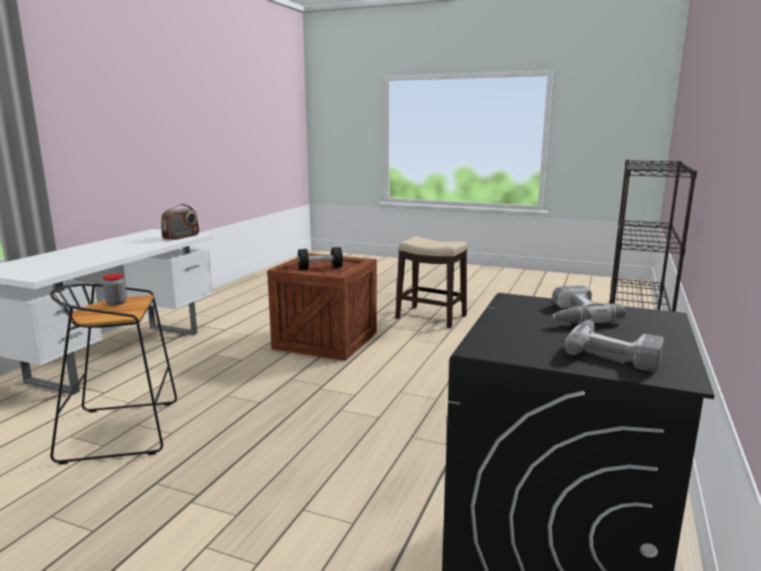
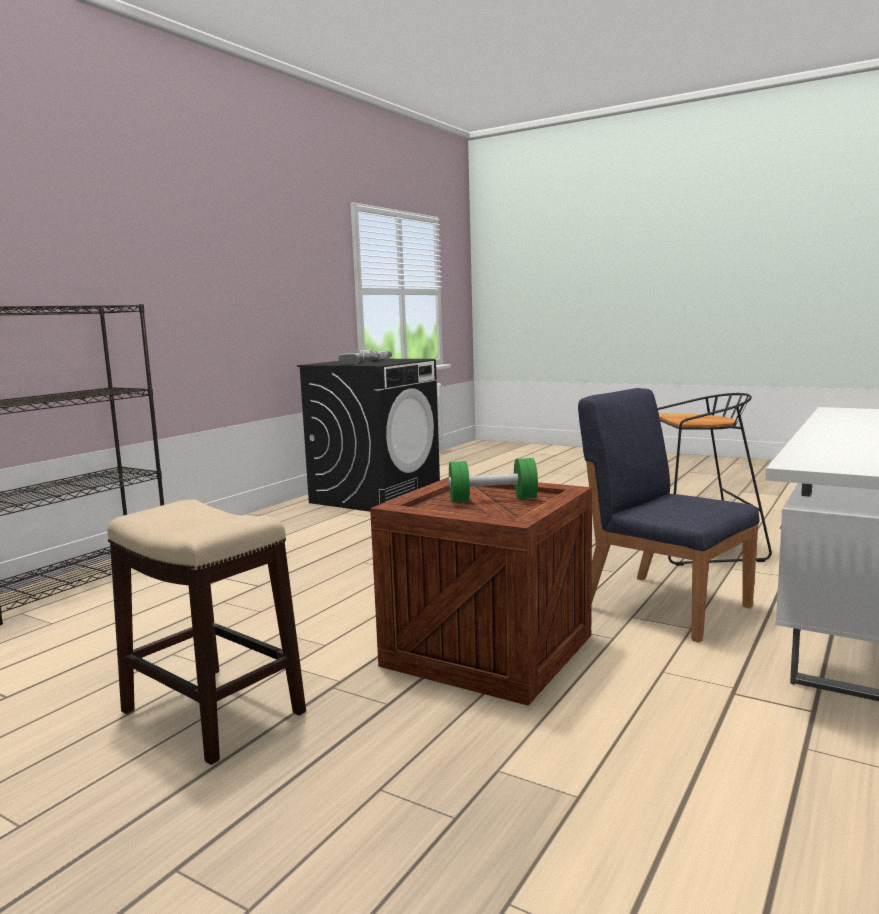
camera: 170 degrees left, 5 degrees down
jar [103,274,127,306] -> none
radio [161,204,199,240] -> none
black dumbbell [298,247,343,270] -> green dumbbell [448,458,538,502]
none -> blue chair [578,388,760,643]

